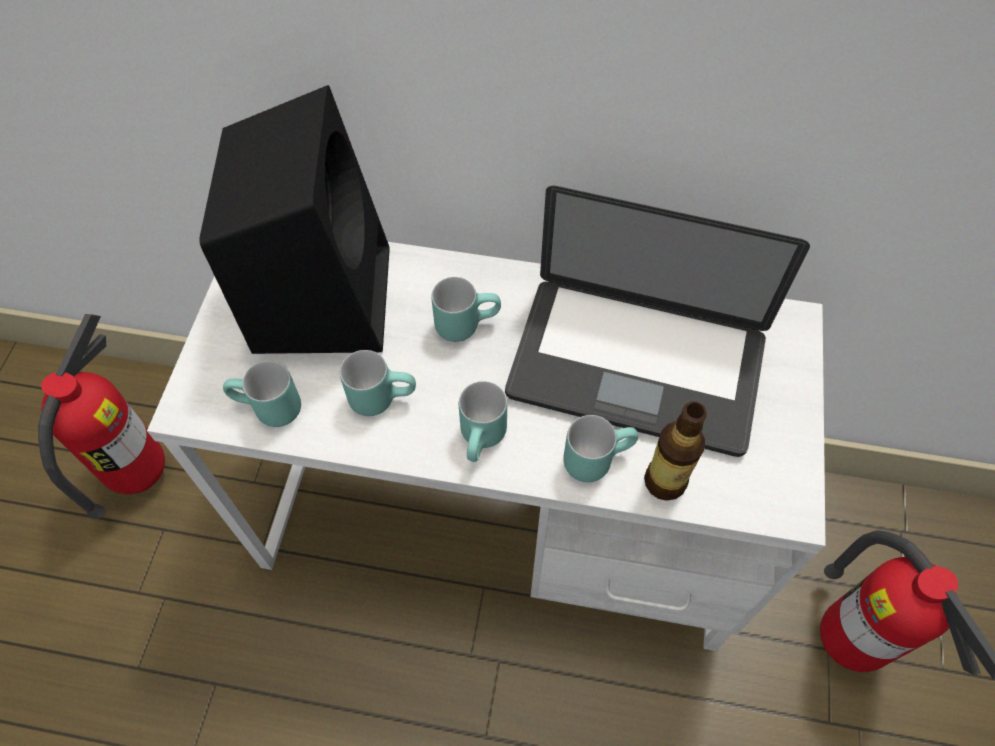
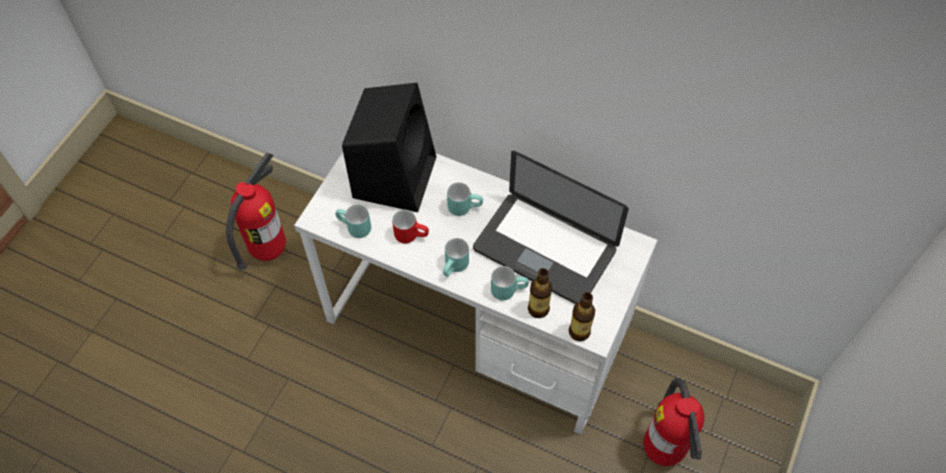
camera: 15 degrees right, 0 degrees up
turquoise mug [340,350,416,416] -> red mug [392,210,429,243]
none -> bottle [569,292,595,341]

